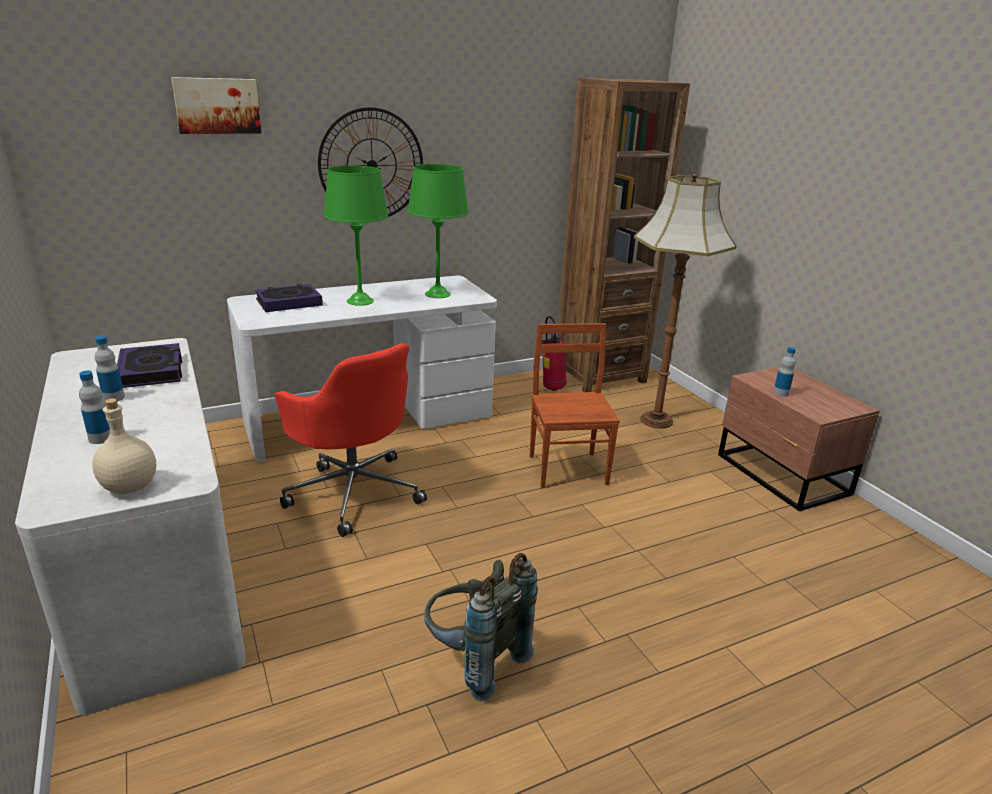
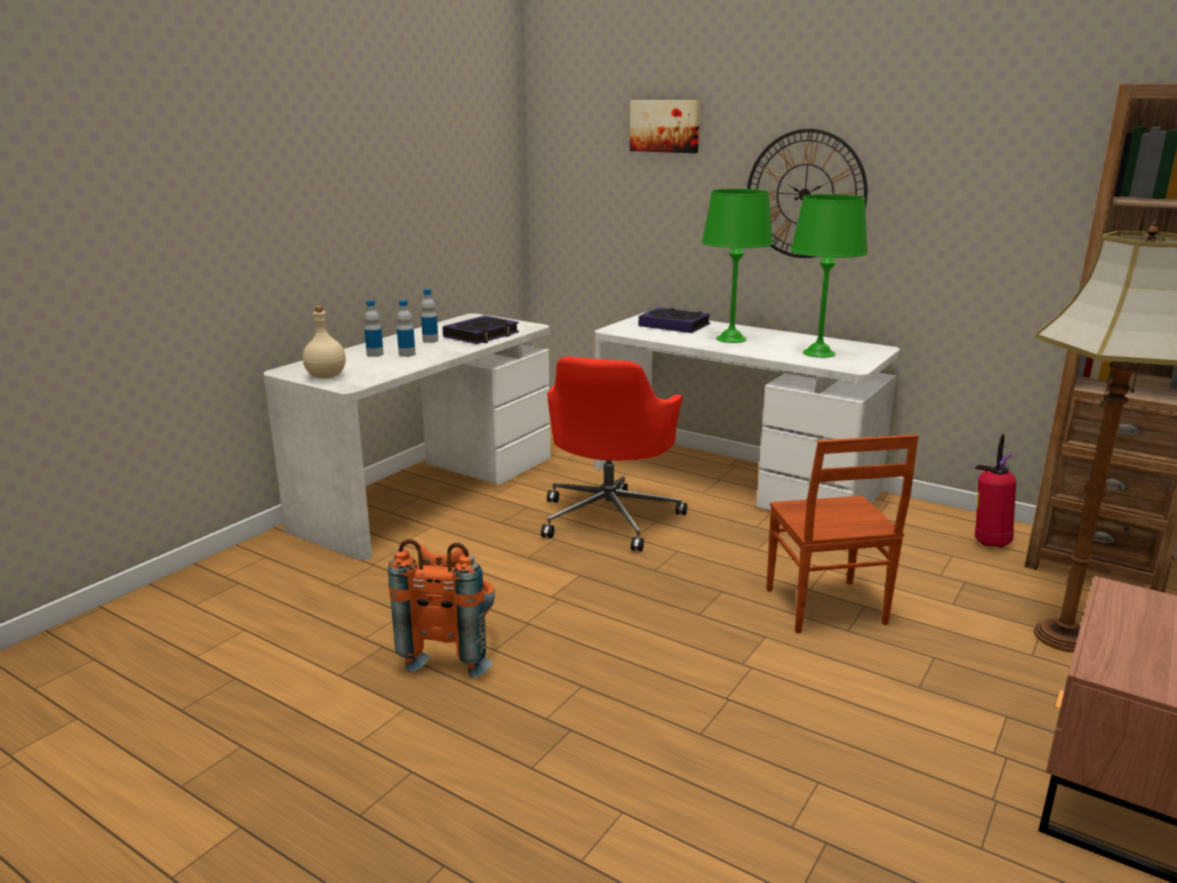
camera: 60 degrees right, 5 degrees down
grey backpack [424,553,538,701] -> orange backpack [388,539,495,678]
brown chair [530,323,620,488] -> brown chair turned 120 degrees clockwise [766,434,918,633]
bottle [773,347,796,397] -> bottle moved to [397,300,416,357]

